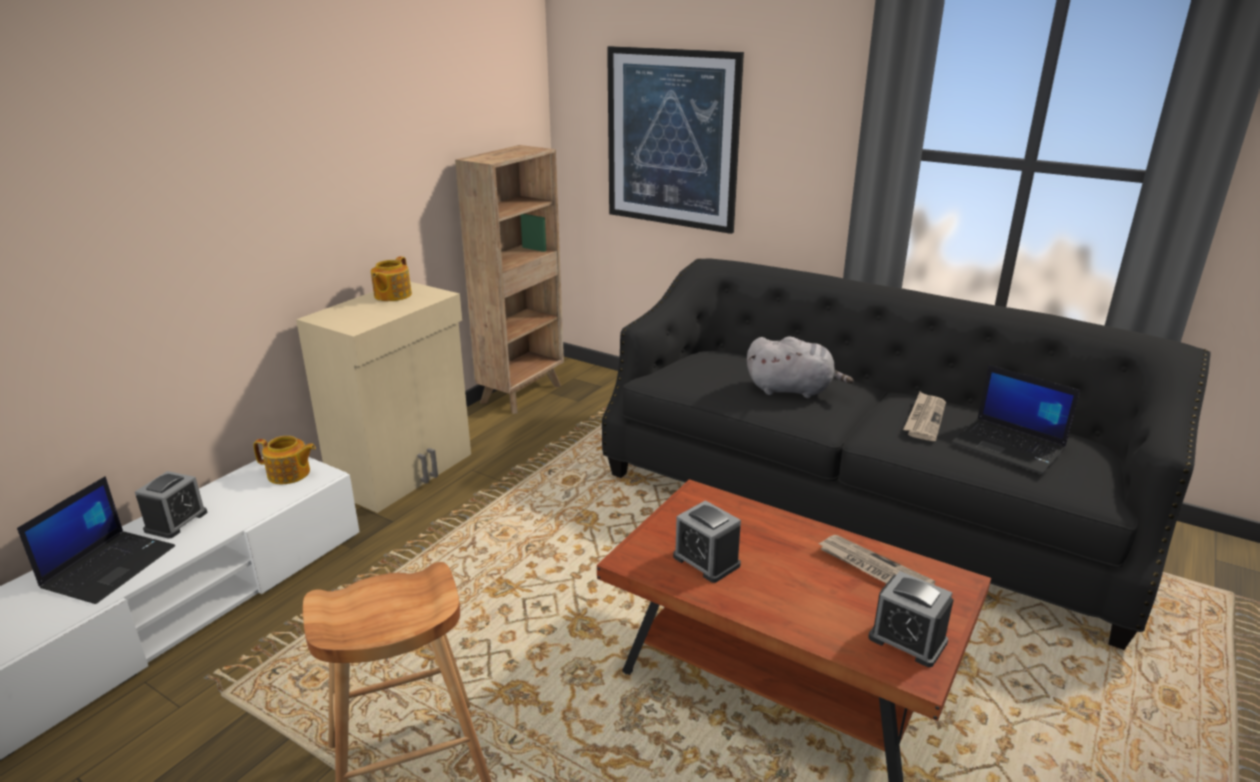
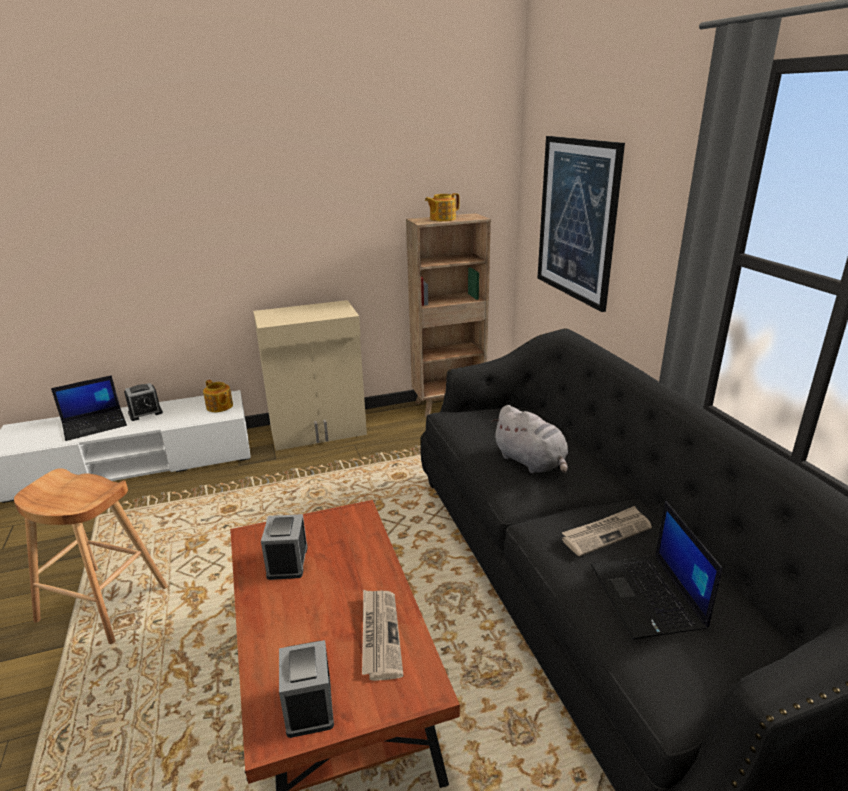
camera: 40 degrees right, 0 degrees up
teapot [371,256,412,301] -> teapot moved to [425,193,460,221]

